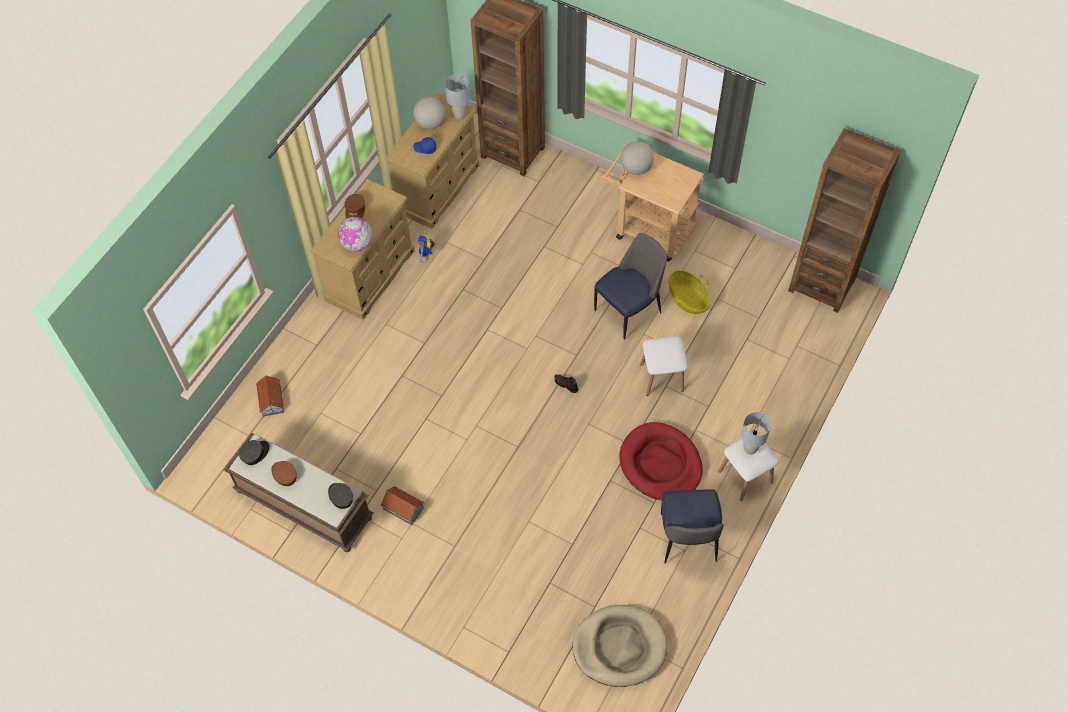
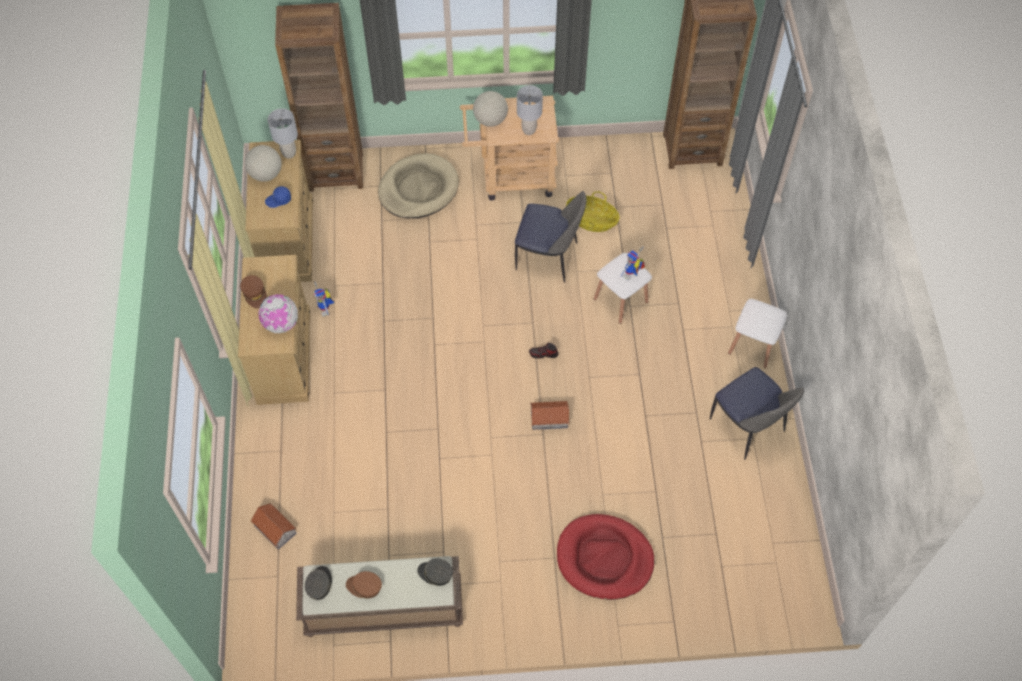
camera: 35 degrees left, 0 degrees up
toy house [381,486,424,525] -> toy house moved to [530,401,569,430]
beige dog bed [572,605,668,687] -> beige dog bed moved to [378,153,459,218]
chair [594,233,667,340] -> chair turned 90 degrees clockwise [515,191,586,282]
red dog bed [619,422,703,501] -> red dog bed moved to [557,514,654,600]
grey table lamp [741,412,771,454] -> grey table lamp moved to [517,85,543,135]
none -> toy robot [620,247,645,280]

